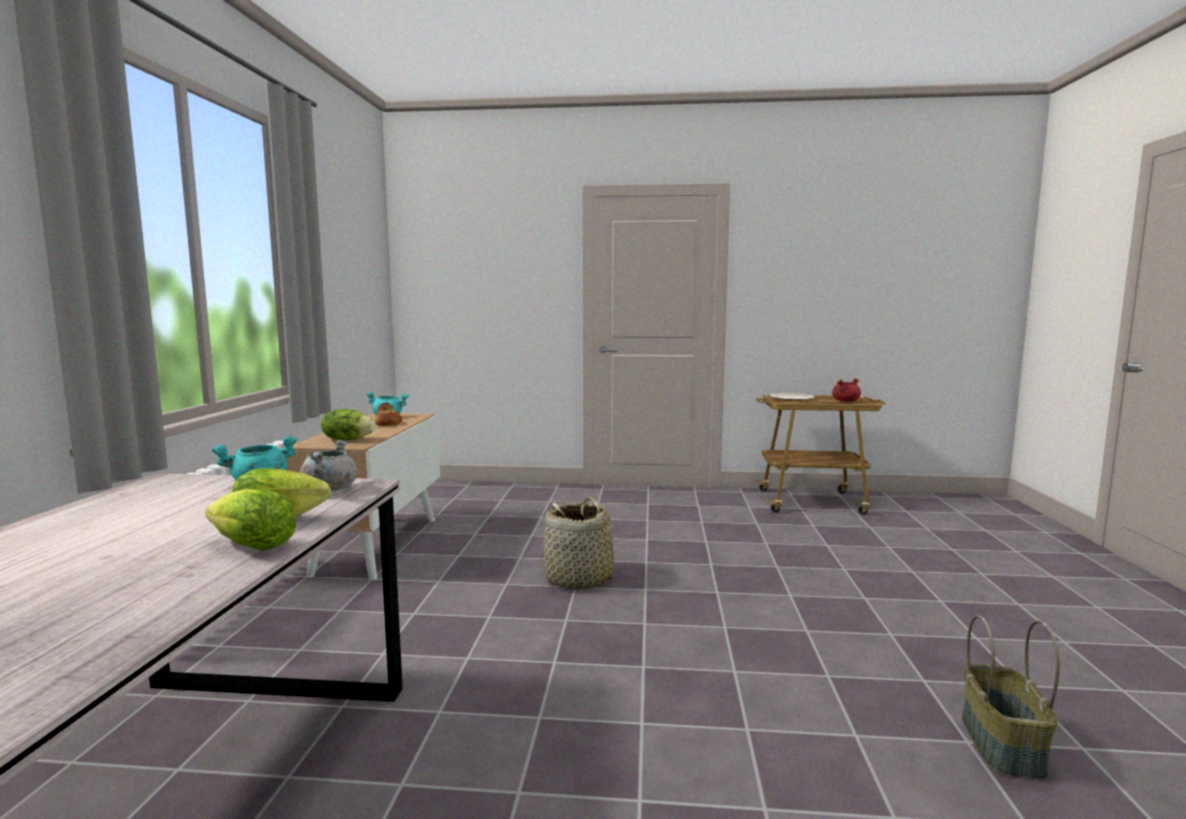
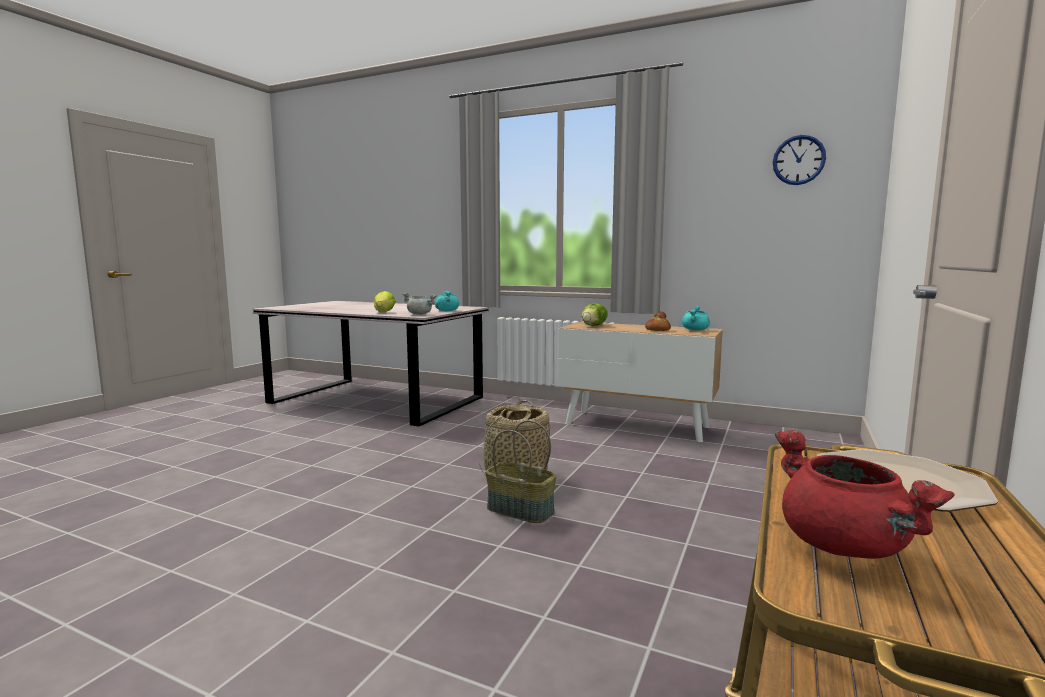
camera: 110 degrees right, 0 degrees up
lettuce [205,488,297,551] -> none
basket [962,615,1060,781] -> basket moved to [485,420,556,523]
none -> wall clock [773,135,826,185]

